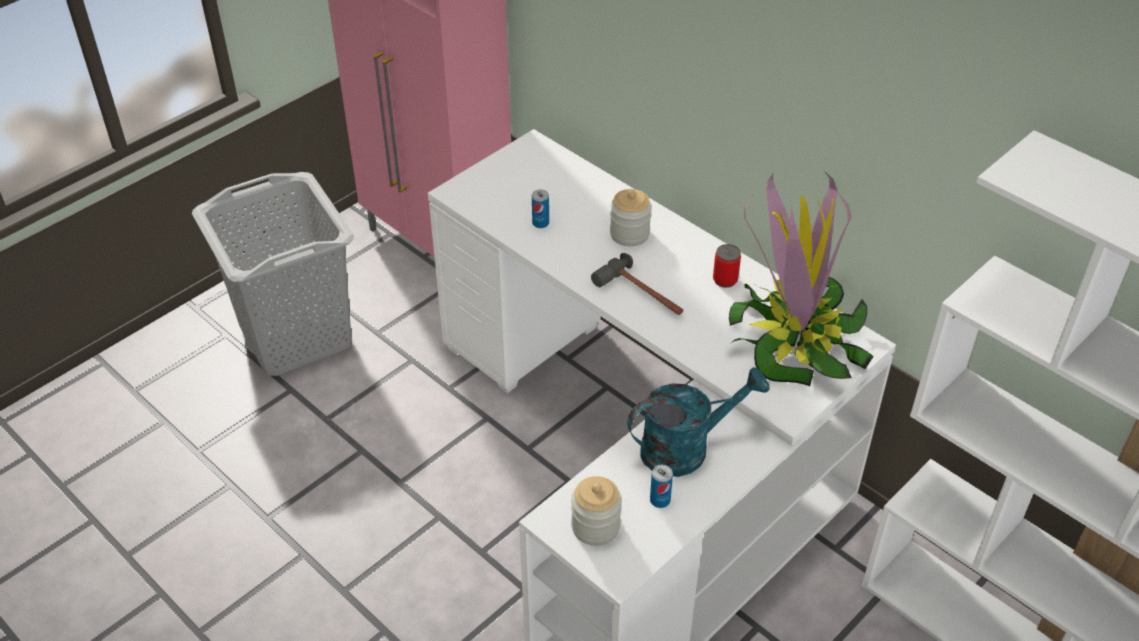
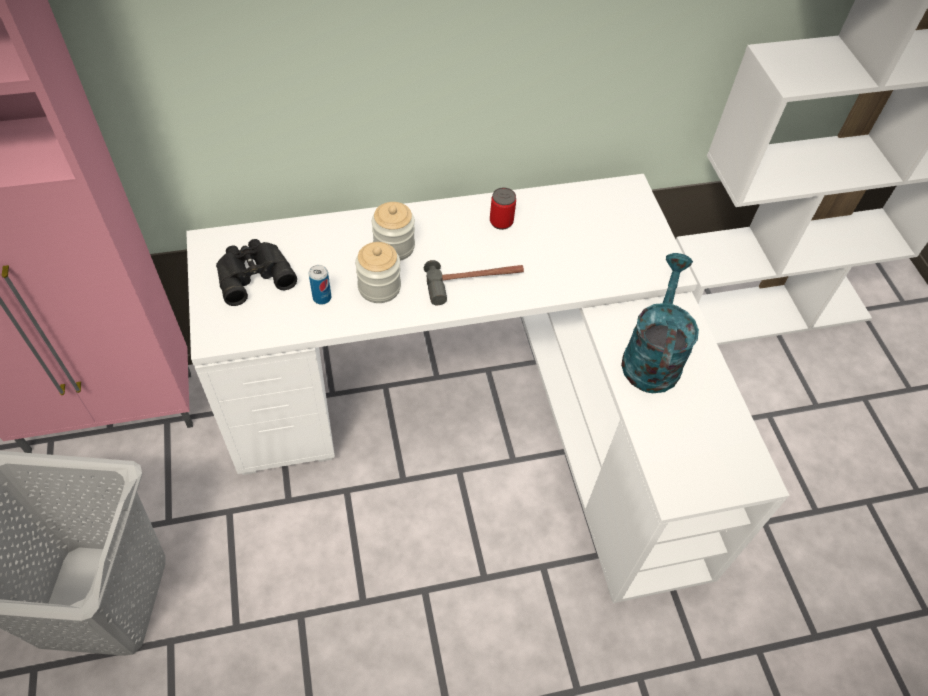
camera: 60 degrees left, 10 degrees up
jar [571,476,622,546] -> jar moved to [355,242,401,303]
can [650,465,673,508] -> none
potted plant [727,171,874,386] -> none
none -> black binoculars [216,239,297,306]

